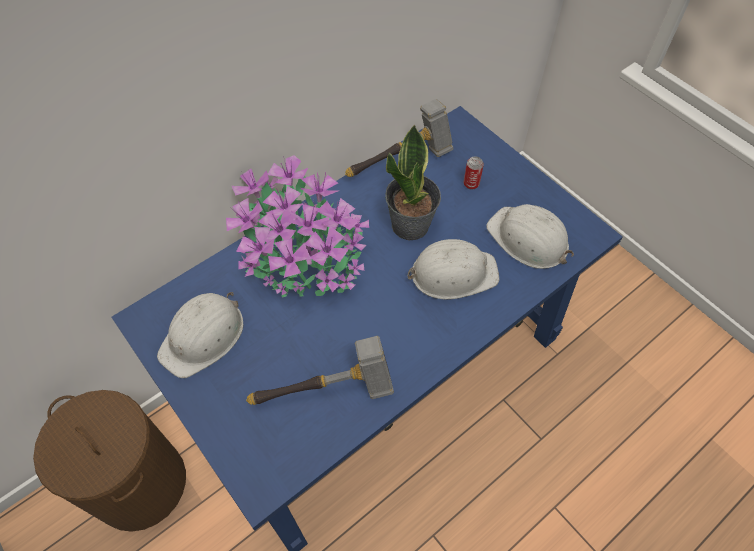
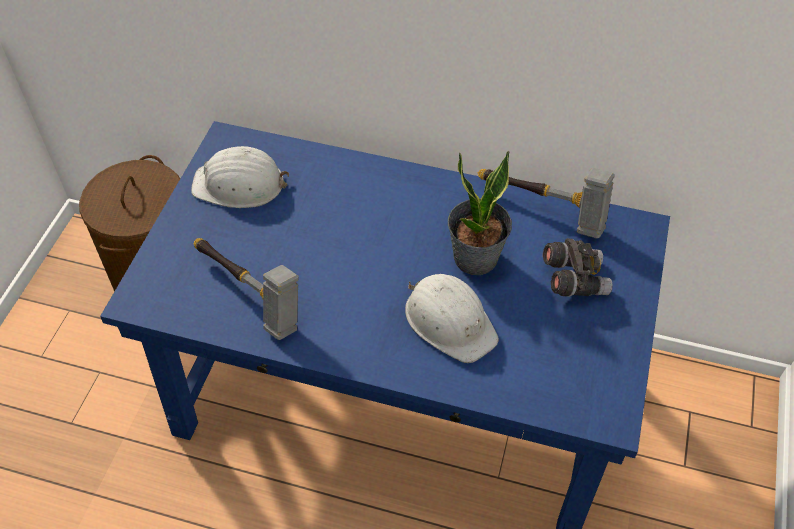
camera: 55 degrees right, 5 degrees down
potted plant [226,155,369,298] -> none
can [464,156,484,190] -> grey binoculars [543,238,613,297]
white hard hat [486,204,574,269] -> none

